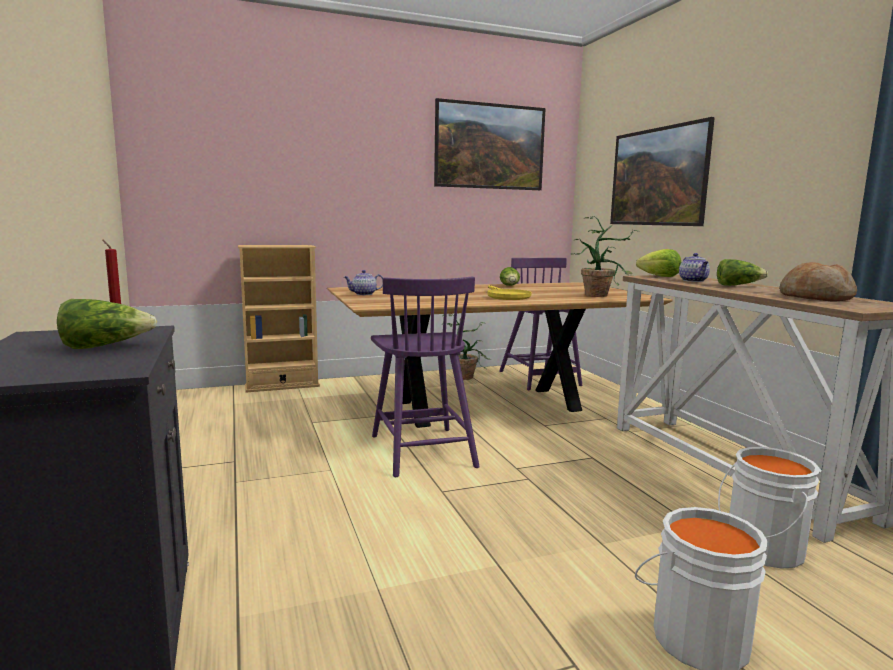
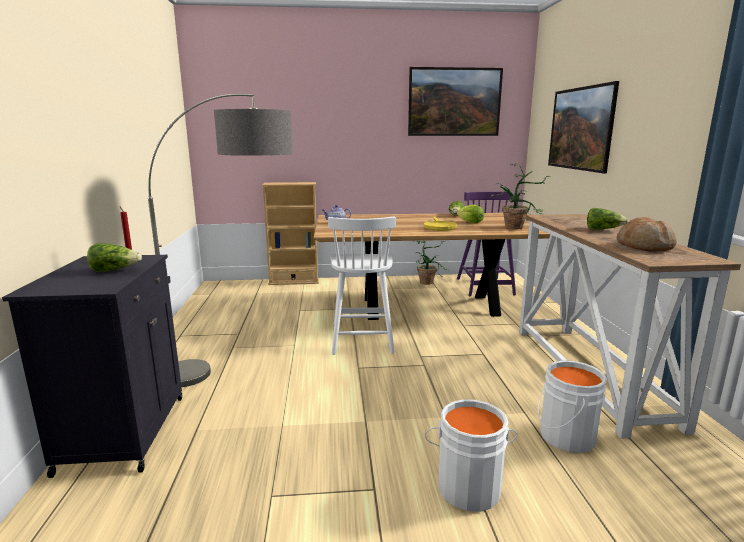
camera: 15 degrees right, 5 degrees up
purple chair [371,277,480,477] -> white chair [328,216,396,355]
lettuce [636,249,681,277] -> lettuce moved to [457,204,484,223]
teapot [679,253,710,282] -> none
none -> floor lamp [148,94,293,387]

